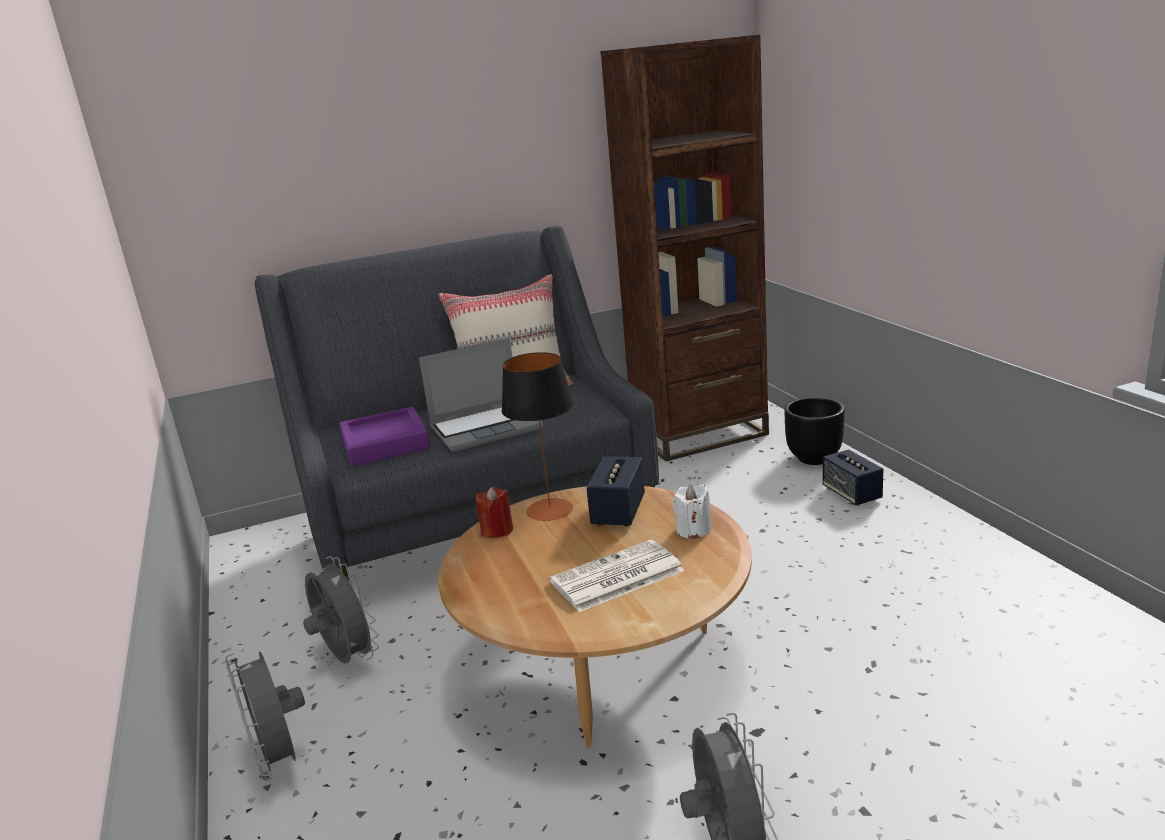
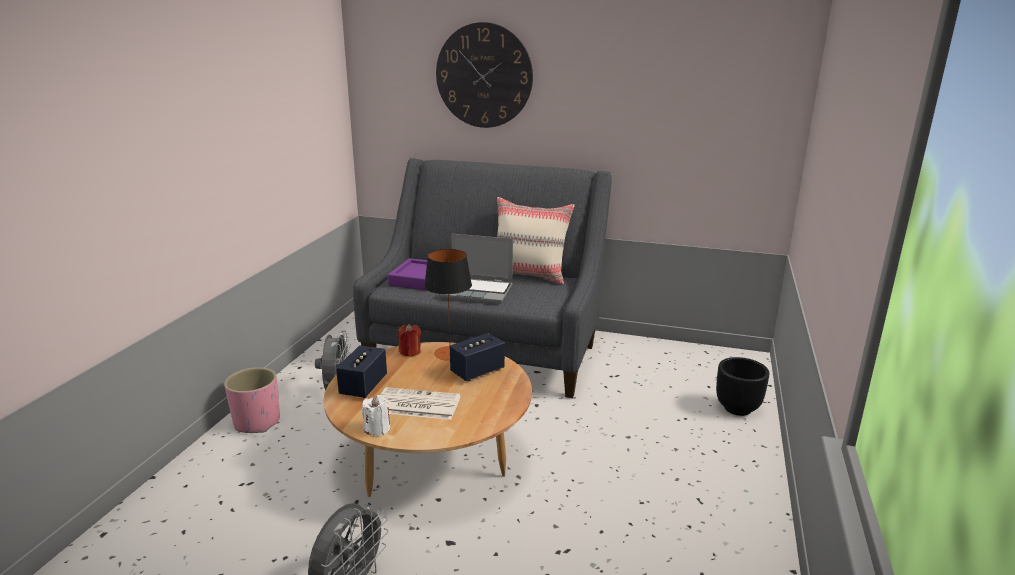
camera: 35 degrees right, 0 degrees up
grey fan [225,652,305,781] -> pink planter [224,367,280,433]
brown bookcase [600,35,769,462] -> none
white candle [673,484,712,539] -> white candle moved to [362,395,390,436]
speaker [823,449,883,506] -> speaker moved to [336,345,387,398]
none -> wall clock [436,22,533,128]

